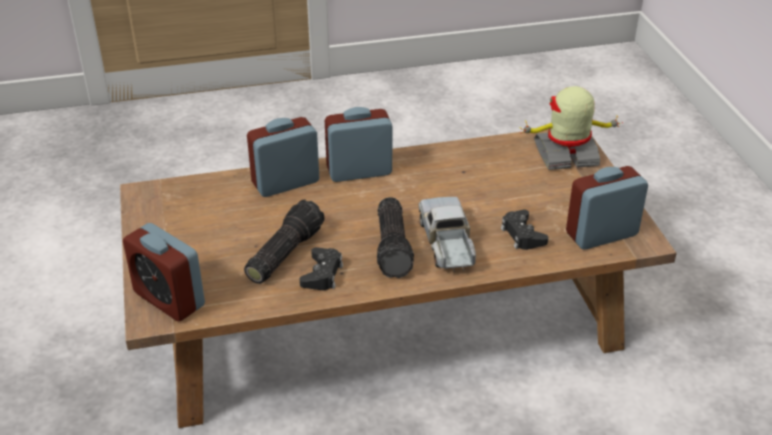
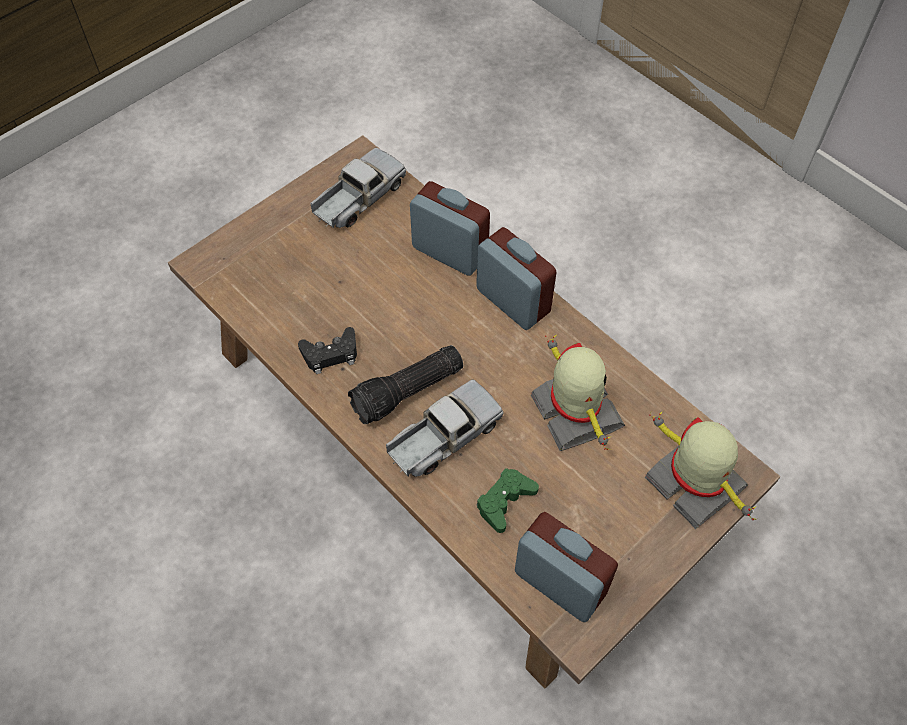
camera: 60 degrees right, 20 degrees up
alarm clock [123,223,205,321] -> none
flashlight [244,200,325,284] -> none
black game controller [501,210,548,250] -> green game controller [476,468,539,533]
none -> toy truck [310,148,406,228]
none -> toy robot [531,334,625,451]

